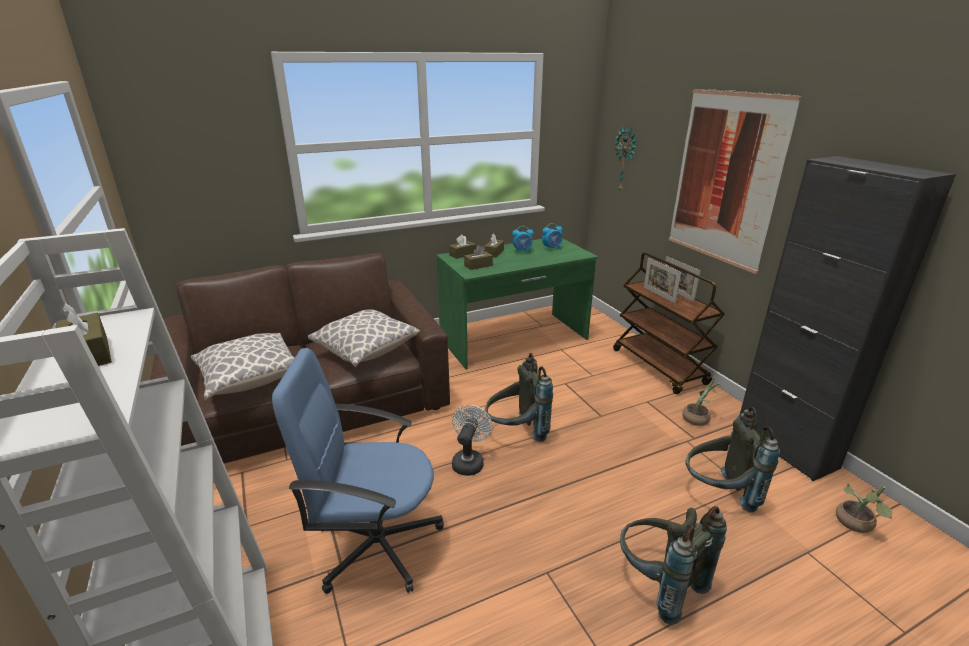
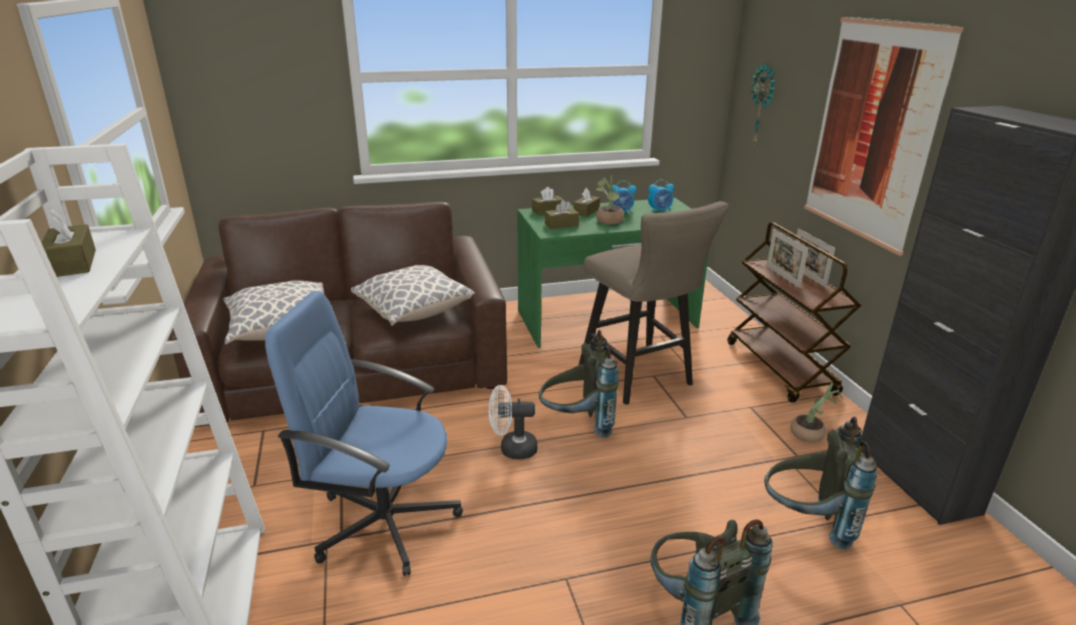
camera: 10 degrees right, 0 degrees up
white fan [452,405,493,476] -> white fan turned 120 degrees counterclockwise [488,385,538,460]
potted plant [836,484,893,533] -> potted plant moved to [596,176,624,225]
none -> beige stool [579,201,729,405]

